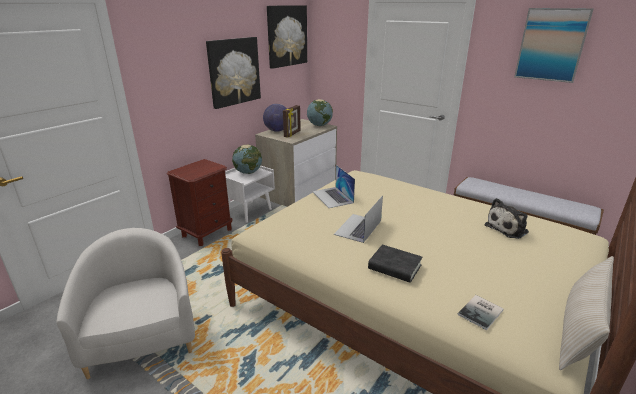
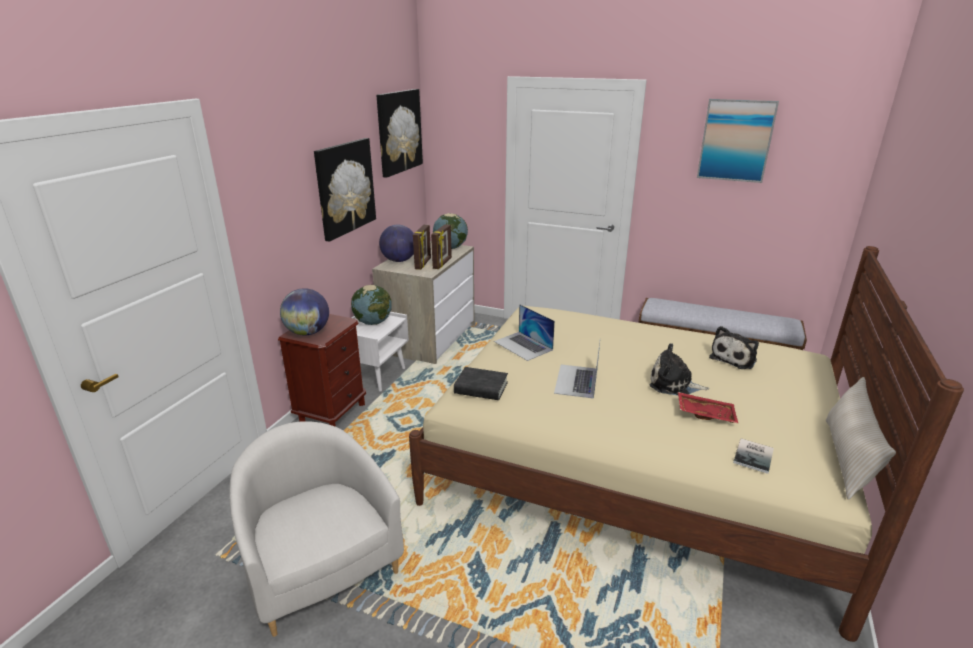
camera: 15 degrees left, 0 degrees up
black book [368,245,423,283] -> black book moved to [454,367,508,400]
none -> globe [280,288,329,335]
none -> picture frame [431,224,452,269]
none -> plush toy [650,343,709,396]
none -> red tray [678,392,739,424]

